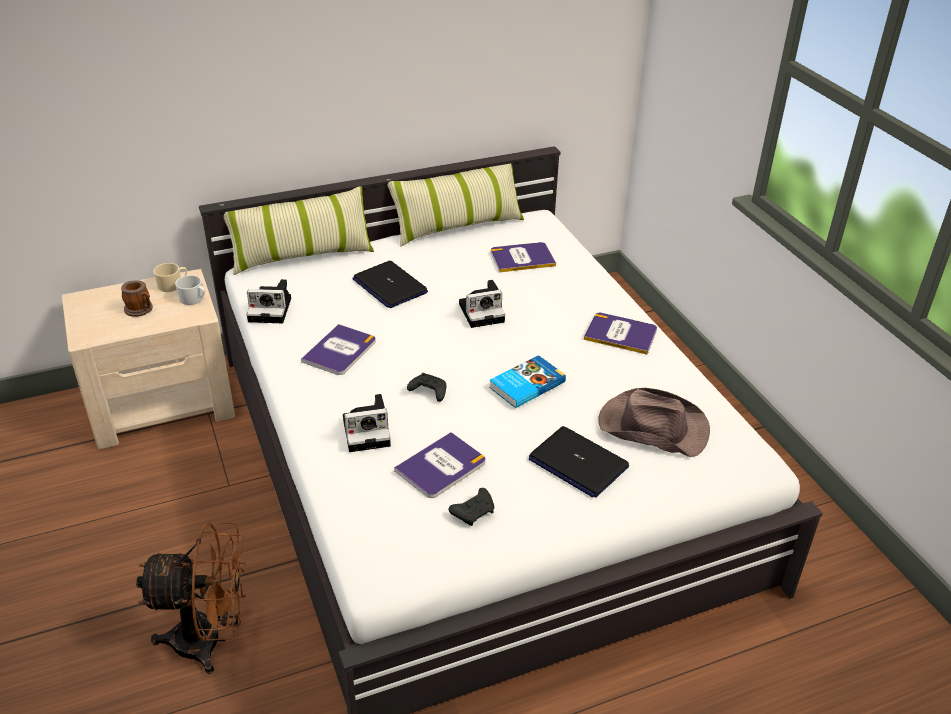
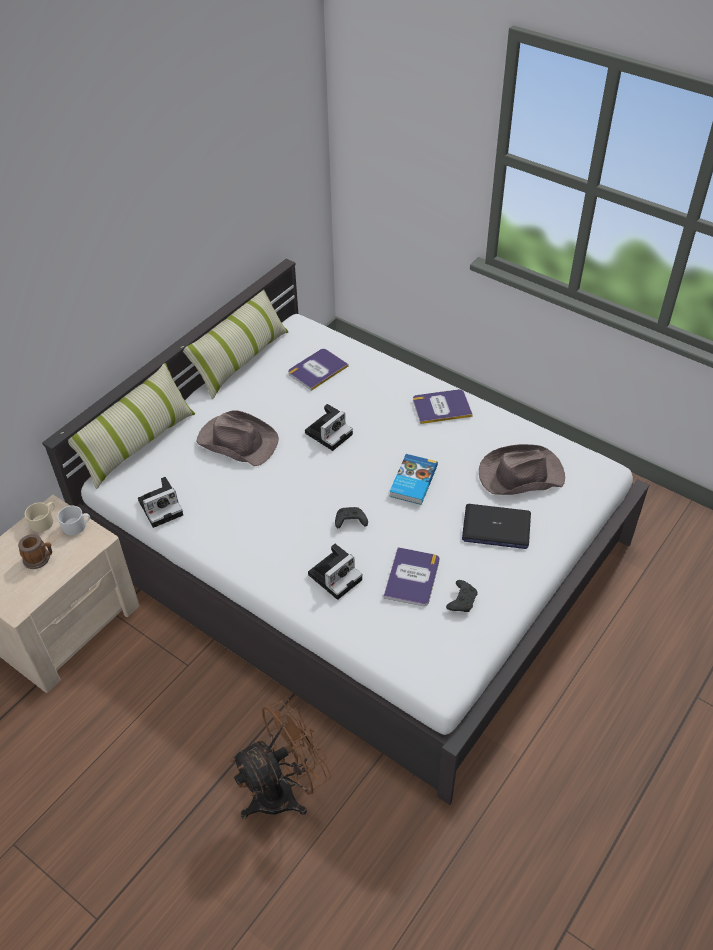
camera: 30 degrees left, 10 degrees up
book [301,324,376,375] -> none
laptop [352,261,428,308] -> brown hat [196,411,279,466]

